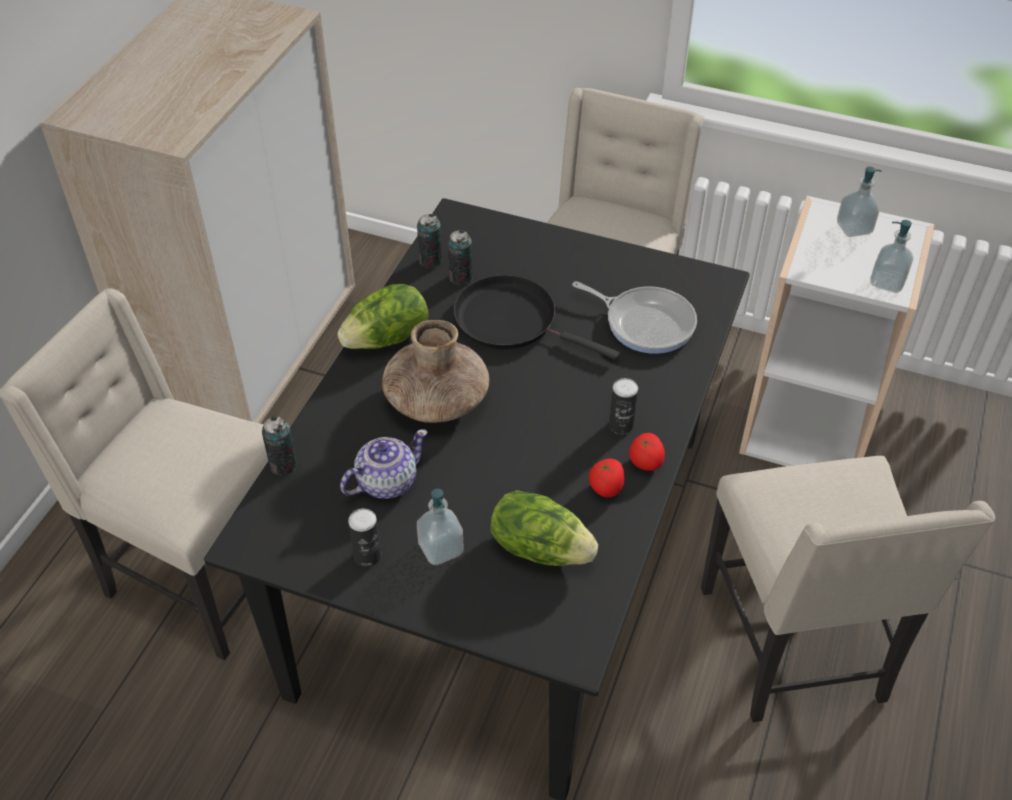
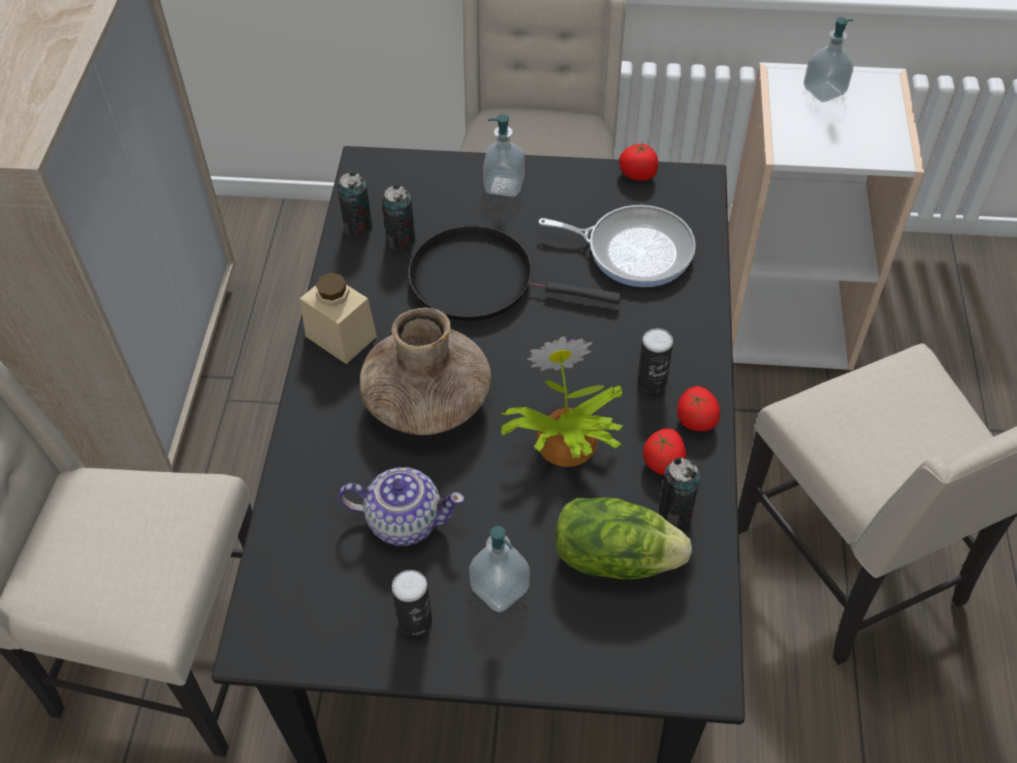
camera: 15 degrees left, 5 degrees up
can [262,416,297,475] -> can moved to [659,457,700,526]
lettuce [337,284,429,349] -> beige jar [300,273,377,364]
teapot [340,429,428,499] -> teapot turned 60 degrees clockwise [338,467,464,546]
soap dispenser [870,220,913,293] -> soap dispenser moved to [483,114,524,197]
none -> potted plant [501,336,623,467]
none -> tomato [619,143,658,181]

